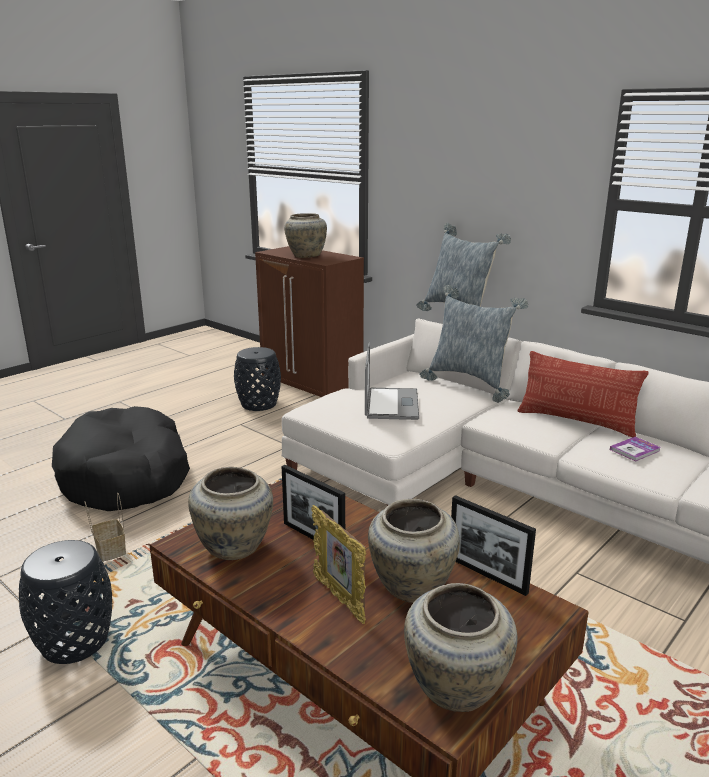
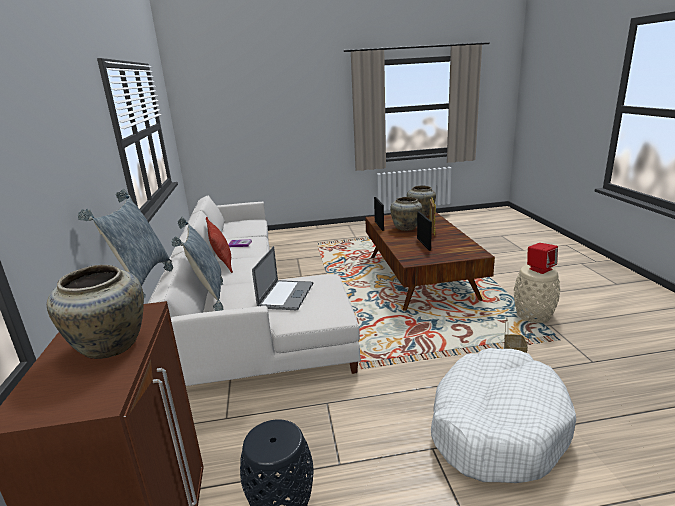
camera: 140 degrees left, 0 degrees up
black stool [19,540,112,664] -> beige stool [514,265,560,323]
black dog bed [52,406,190,511] -> white dog bed [431,348,576,483]
beige vase [188,467,273,560] -> none
laptop [365,343,419,420] -> laptop turned 150 degrees clockwise [252,246,313,310]
none -> red speaker [527,243,558,274]

